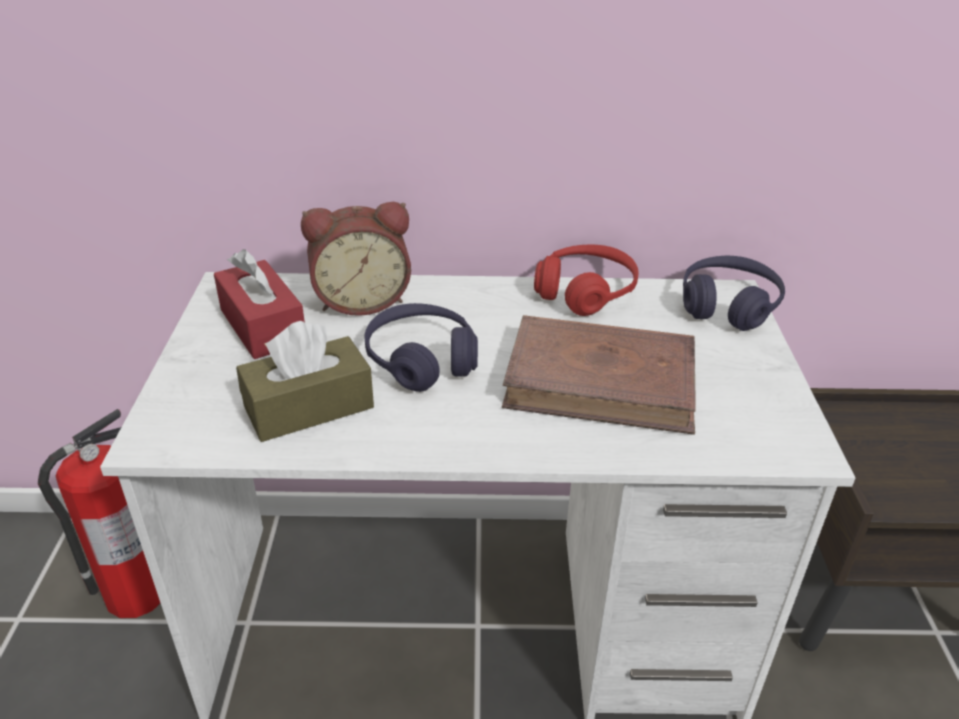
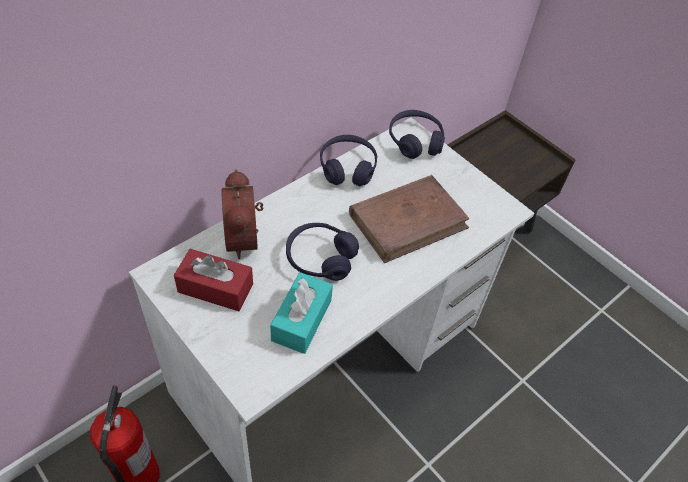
camera: 45 degrees left, 15 degrees up
brown tissue box [236,321,374,442] -> turquoise tissue box [270,272,333,354]
alarm clock [301,202,411,316] -> alarm clock turned 135 degrees clockwise [222,169,263,259]
red headphones [534,245,639,316] -> purple headphones [320,135,377,186]

